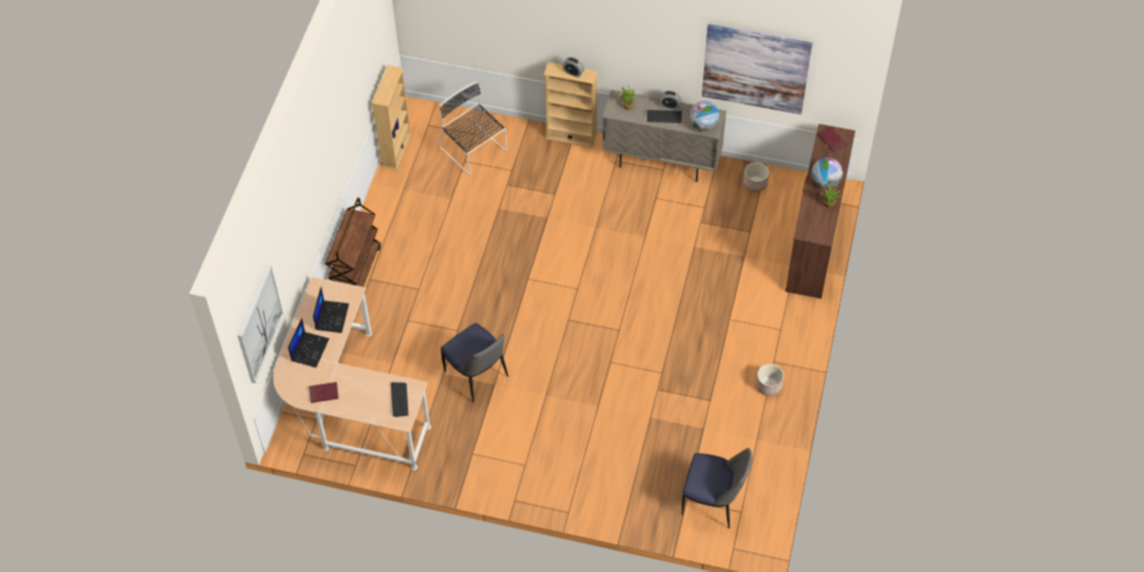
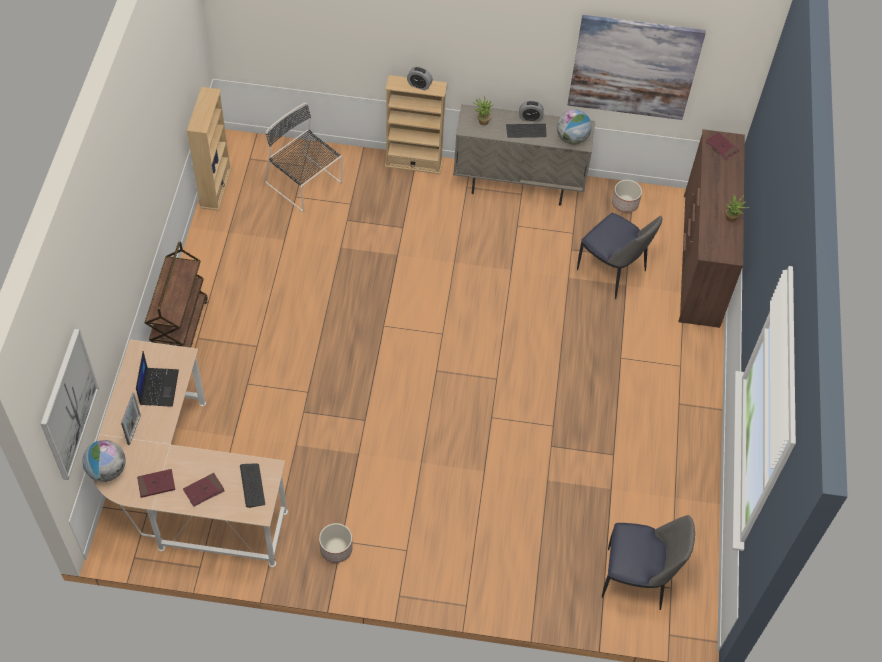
camera: 10 degrees left, 0 degrees up
laptop [288,318,329,368] -> picture frame [121,392,141,445]
chair [441,323,508,403] -> chair moved to [577,213,662,299]
planter [756,364,784,396] -> planter moved to [319,523,353,563]
globe [812,157,843,189] -> globe moved to [82,440,125,482]
none -> red book [183,473,225,507]

